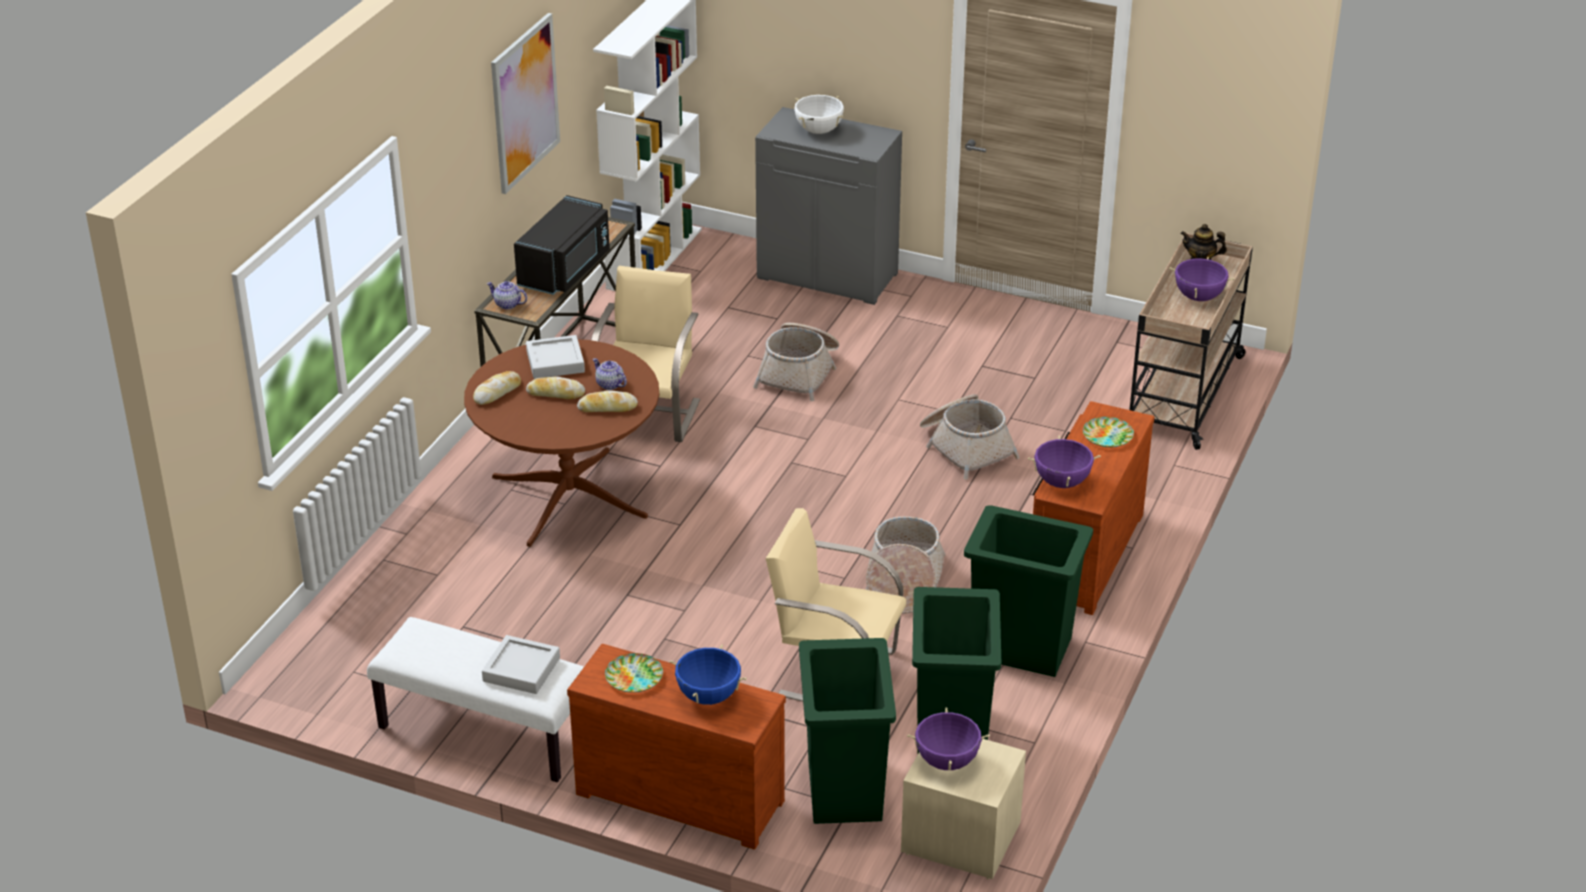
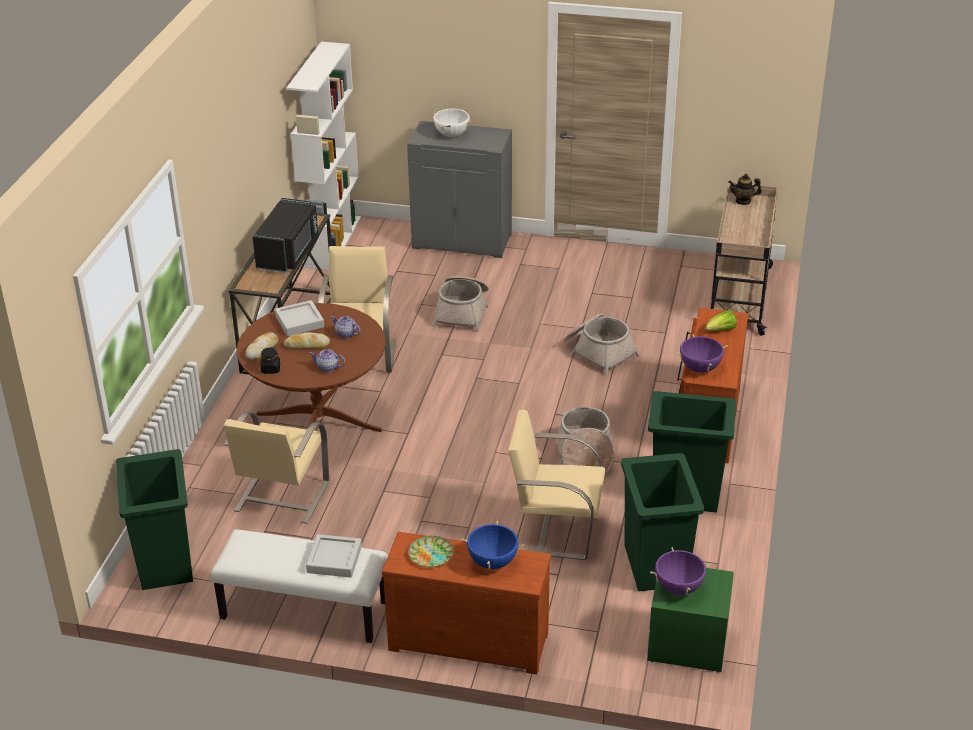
camera: 10 degrees left, 0 degrees up
teapot [487,281,527,309] -> teapot moved to [309,349,345,372]
picture [491,13,560,194] -> none
bread [577,390,638,412] -> none
green trash can [799,638,896,824] -> green trash can moved to [116,449,193,590]
beige nightstand [901,739,1026,879] -> green nightstand [647,568,734,673]
plate [1083,417,1134,447] -> lettuce [705,311,737,331]
purple cooking pot [1169,257,1235,301] -> none
none -> beige chair [224,411,329,524]
none -> black jar [261,347,280,374]

